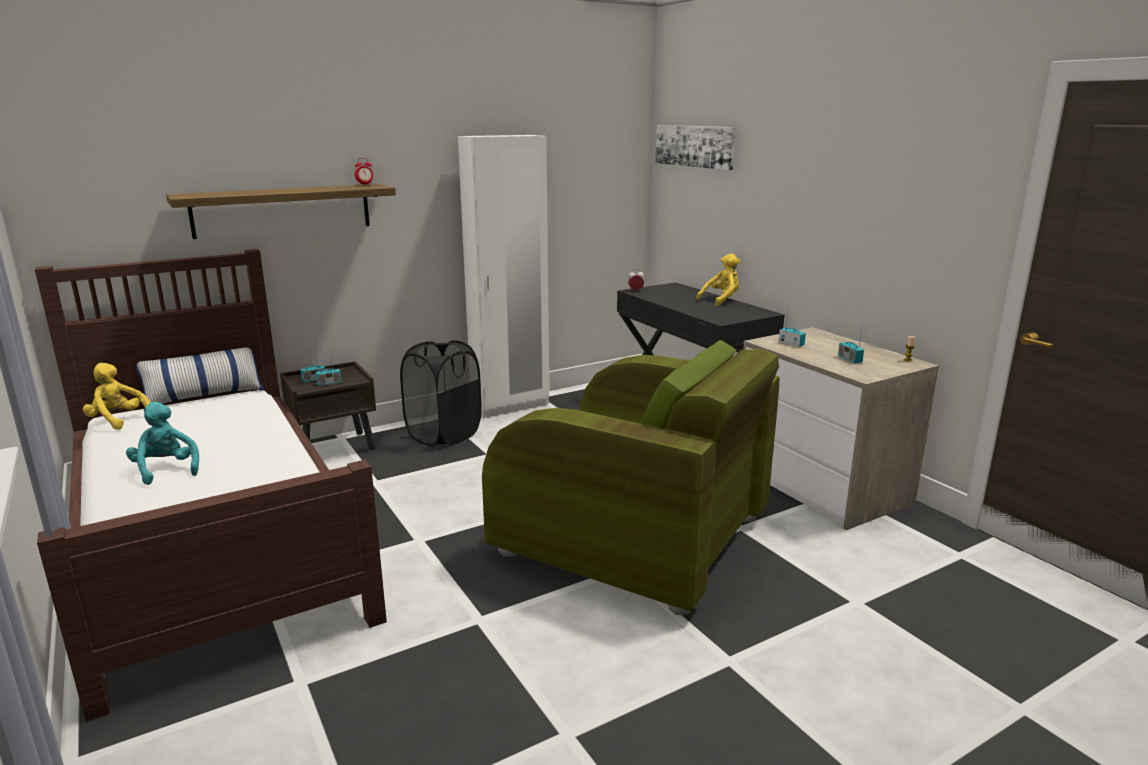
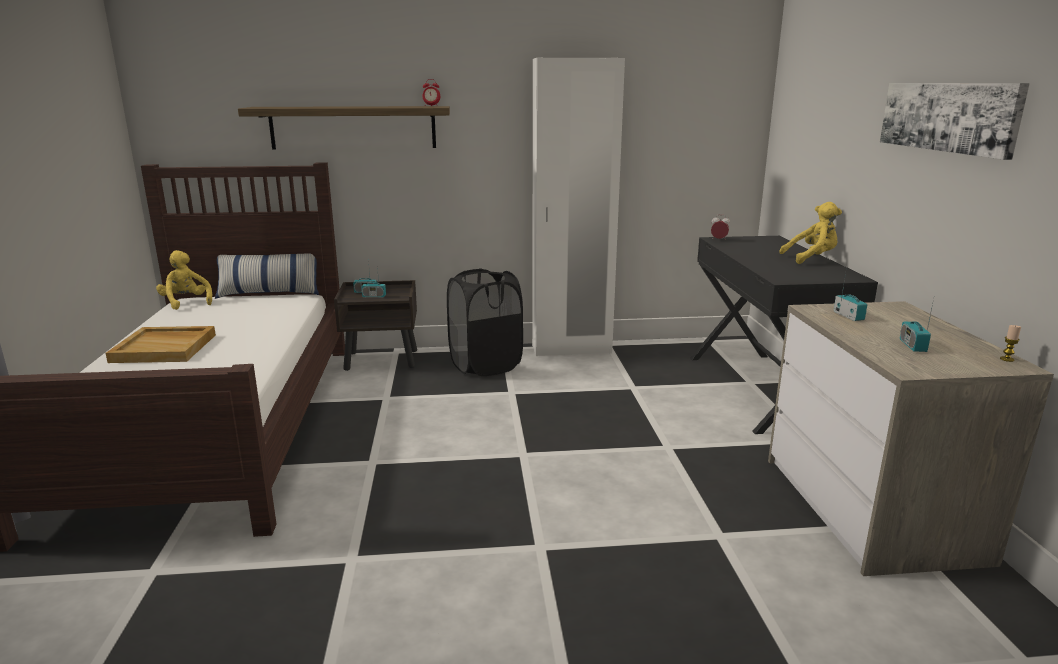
camera: 25 degrees right, 0 degrees up
turquoise plush toy [126,402,199,485] -> beige tray [106,326,216,363]
green armchair [482,340,779,615] -> none
picture [655,125,736,170] -> picture moved to [880,83,1030,160]

